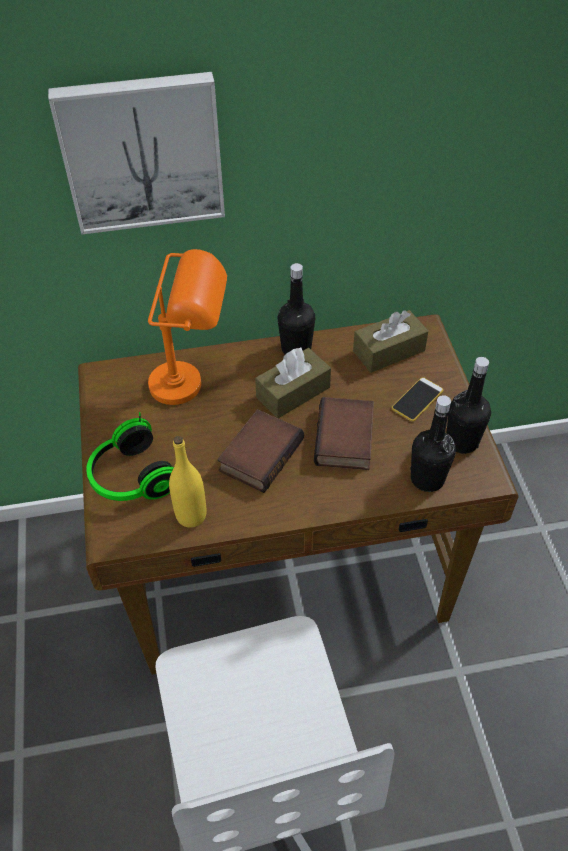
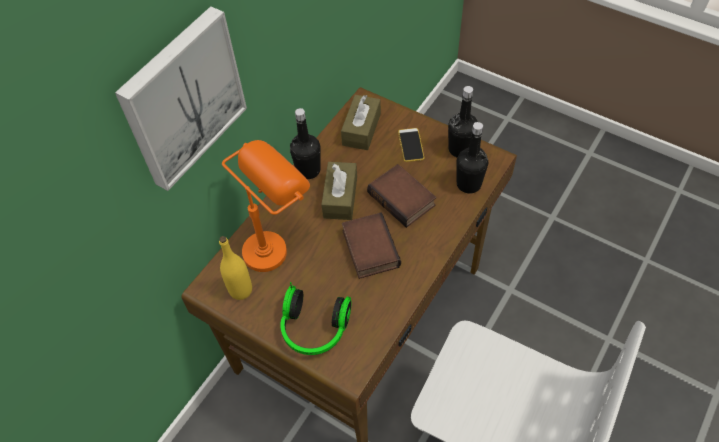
camera: 45 degrees left, 5 degrees up
yellow bottle [169,436,206,528] -> yellow bottle moved to [219,236,252,300]

